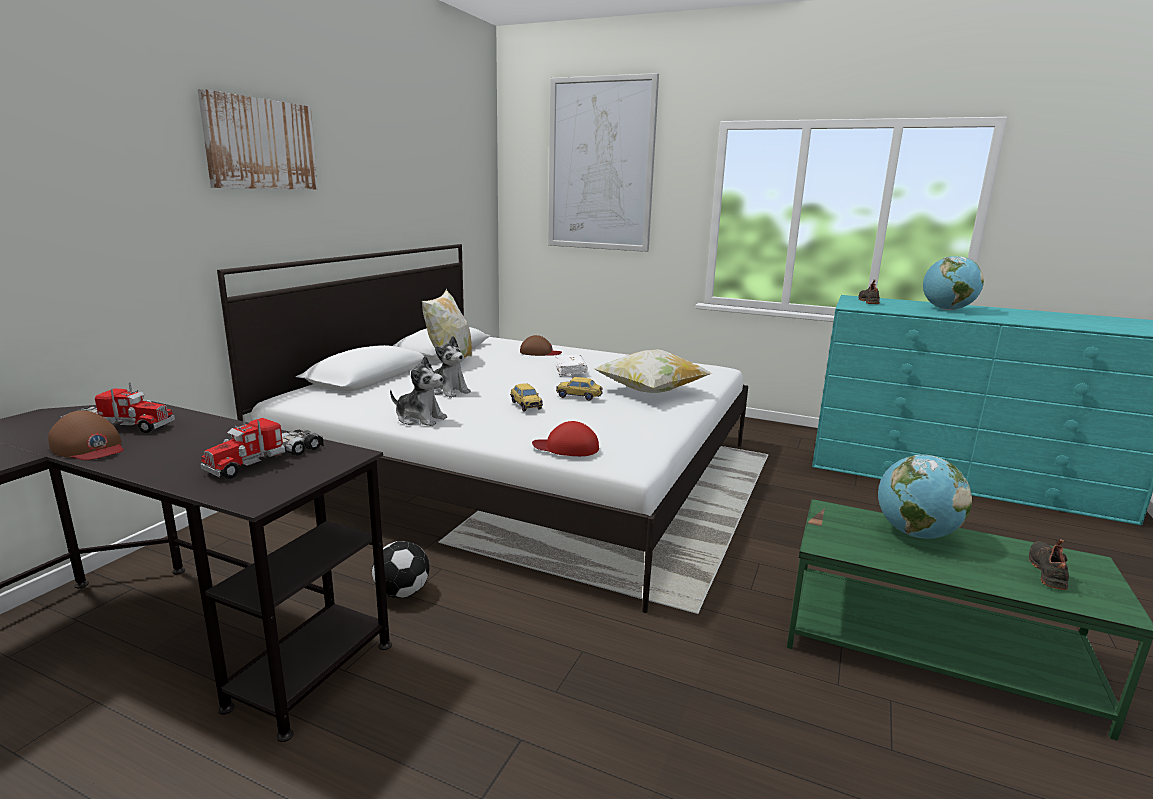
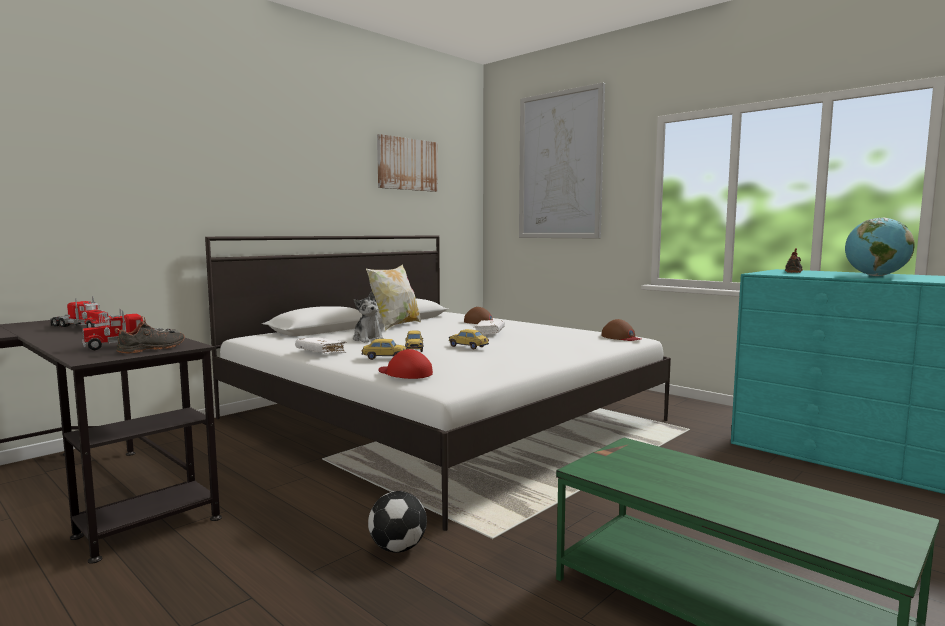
camera: 20 degrees right, 10 degrees down
brown cap [48,410,124,460] -> brown cap moved to [602,319,641,341]
picture [198,89,318,190] -> picture moved to [377,134,438,192]
football [372,541,430,598] -> football moved to [368,491,427,553]
plush toy [390,356,447,426] -> white book [295,337,347,353]
pillow [594,349,712,393] -> none
globe [878,455,972,539] -> none
black shoe [1029,539,1069,590] -> black shoe moved to [115,316,185,353]
none -> toy car [362,339,407,360]

